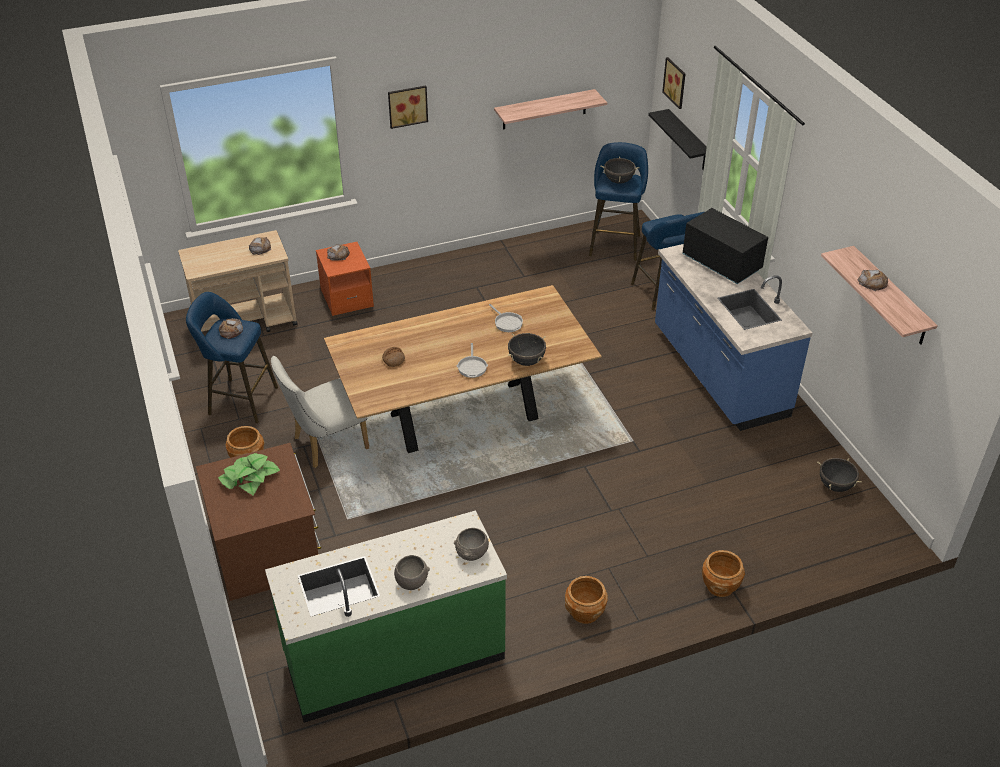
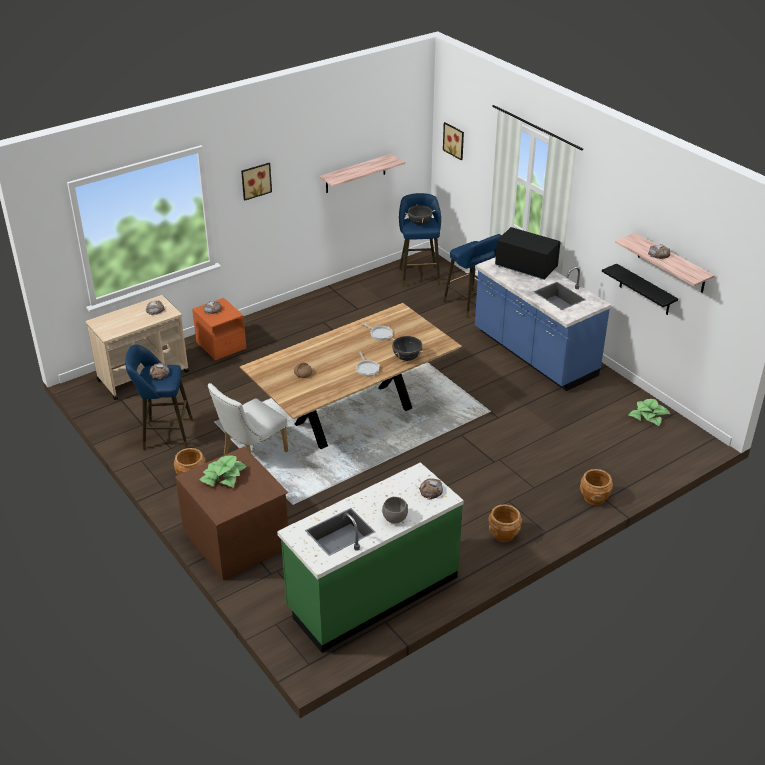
camera: 15 degrees left, 5 degrees down
grey bowl [454,528,489,561] -> bread [419,478,443,499]
black shelf [648,109,707,170] -> black shelf moved to [602,264,678,315]
black cooking pot [817,458,862,492] -> potted plant [629,399,670,426]

